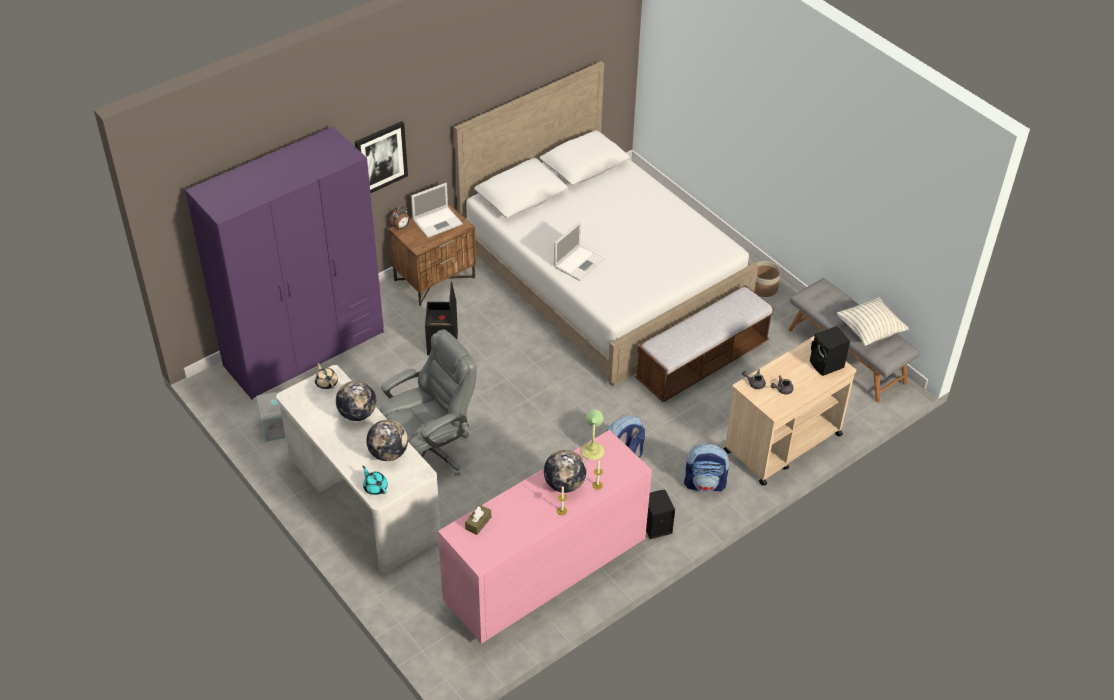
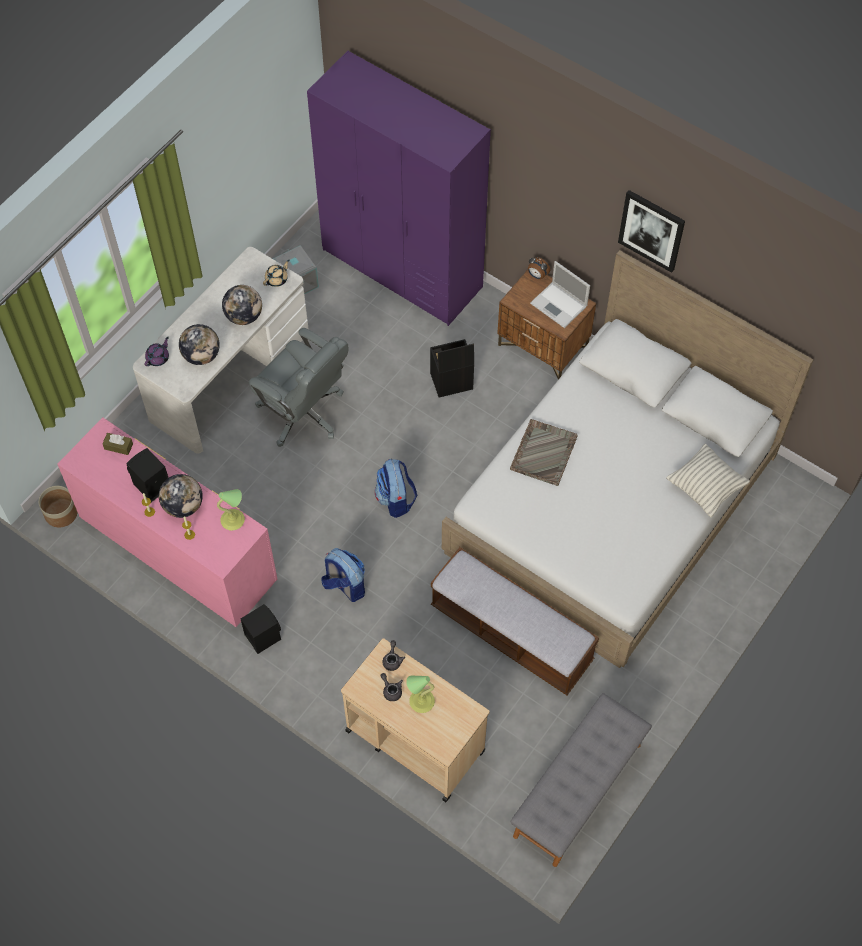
camera: 75 degrees right, 15 degrees up
picture [355,121,408,193] -> picture moved to [618,190,685,273]
turquoise teapot [362,466,388,495] -> purple teapot [144,337,169,366]
laptop [554,222,605,281] -> grey tray [510,419,578,486]
backpack [684,443,730,492] -> backpack moved to [375,459,417,518]
planter [754,261,781,297] -> planter moved to [39,486,77,528]
black speaker [810,326,850,376] -> black speaker moved to [126,448,168,502]
pillow [836,297,909,346] -> pillow moved to [666,443,750,517]
none -> table lamp [406,676,435,713]

